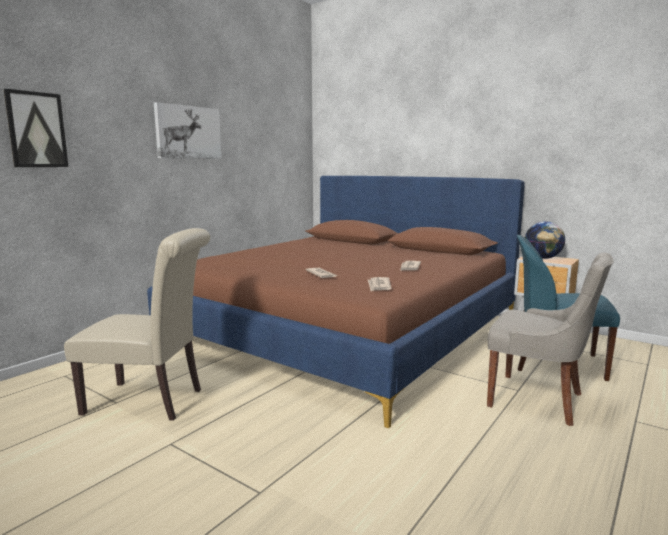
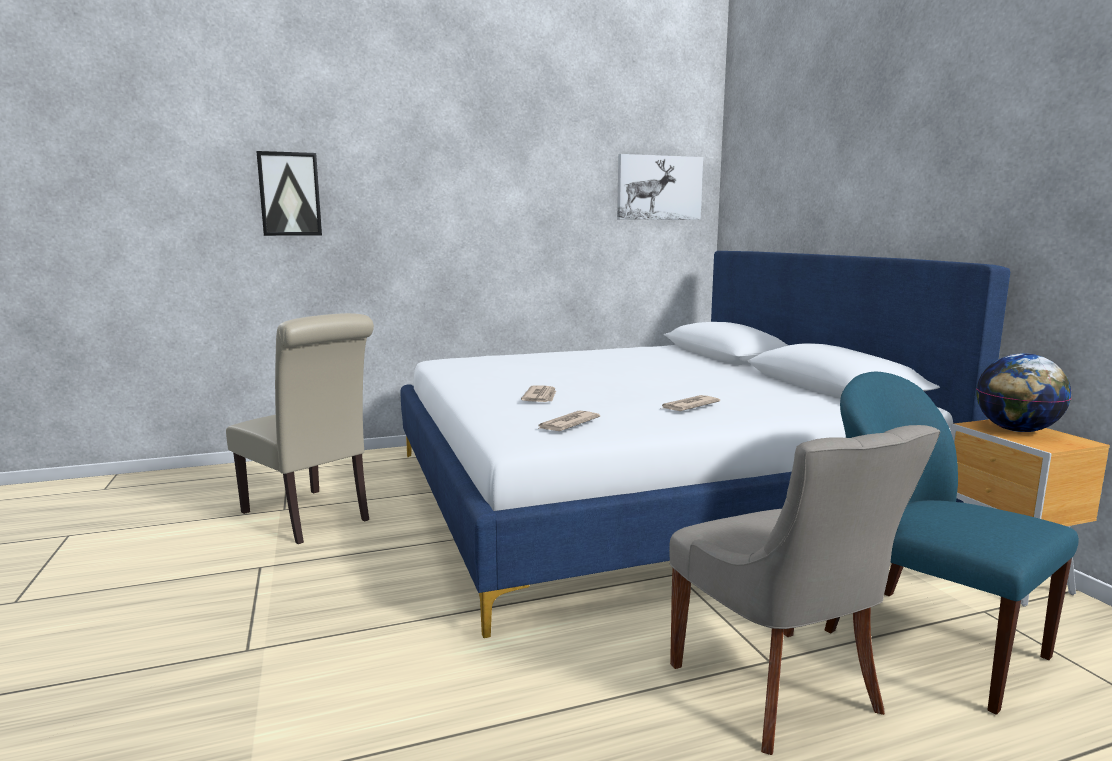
camera: 35 degrees right, 0 degrees up
brown bed [147,176,525,428] -> white bed [401,251,1010,638]
picture [154,102,222,159] -> picture moved to [617,154,703,220]

